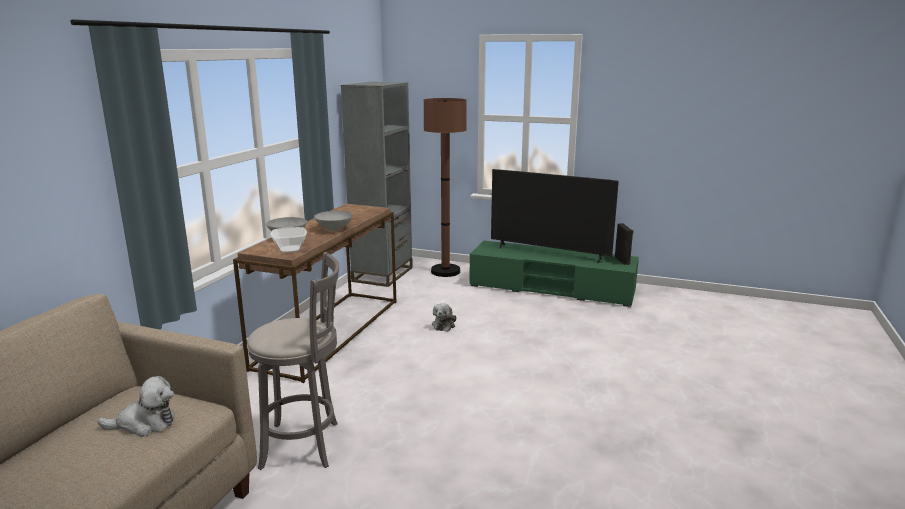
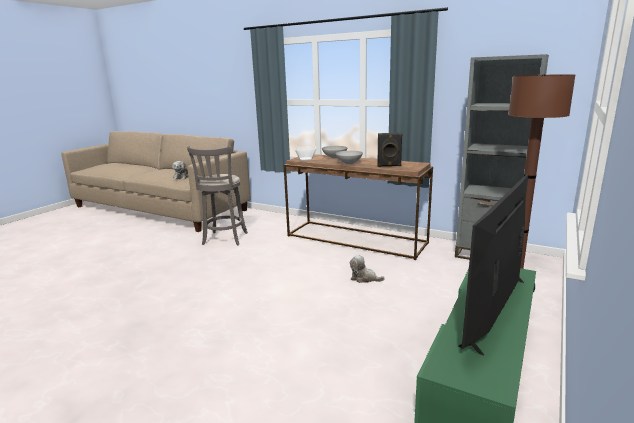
camera: 100 degrees right, 0 degrees up
black speaker [615,223,634,265] -> black speaker moved to [377,133,403,167]

